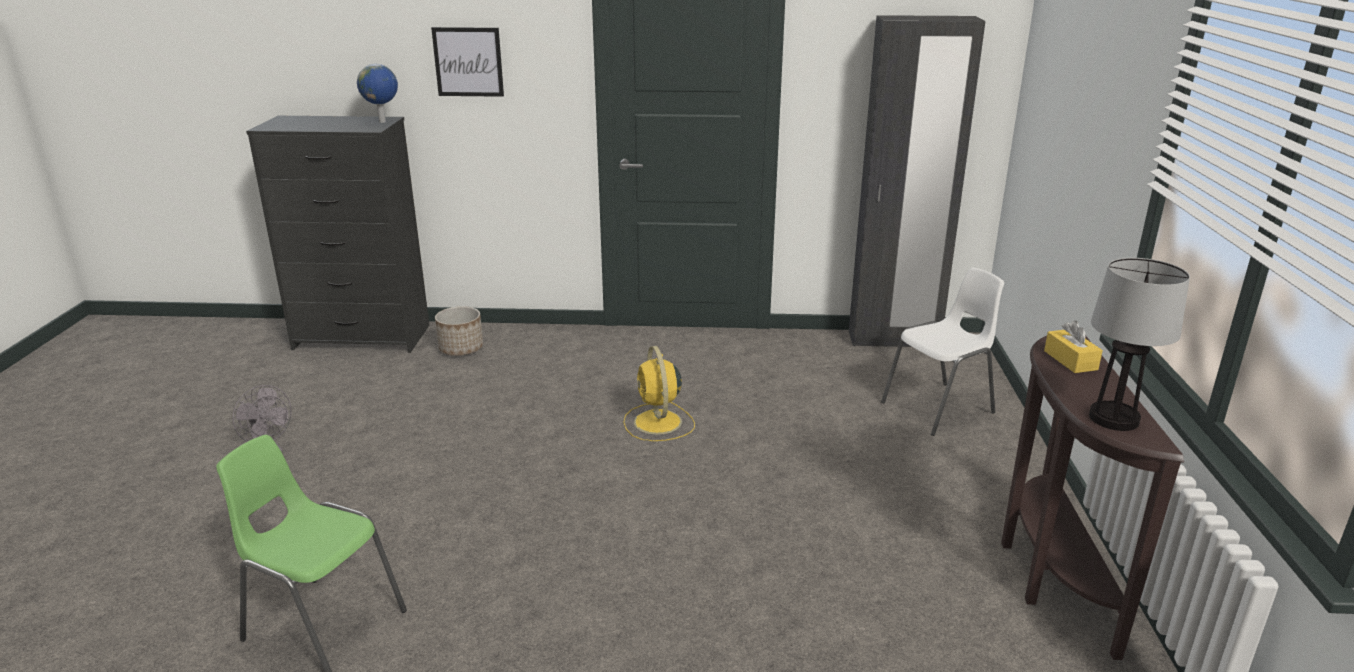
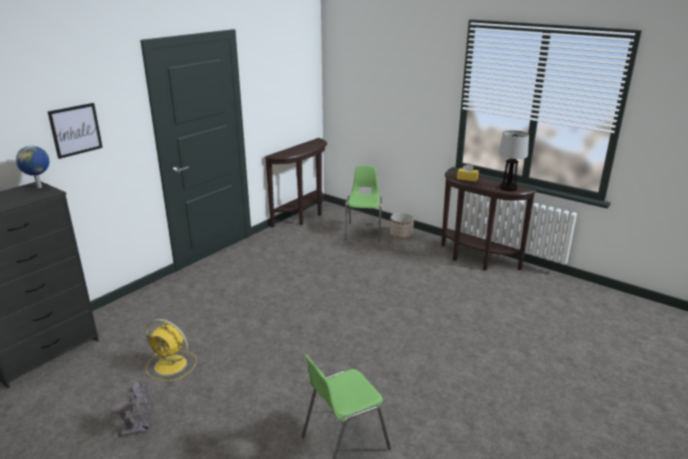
camera: 55 degrees left, 0 degrees up
planter [435,306,483,356] -> planter moved to [390,213,414,238]
yellow fan [624,346,695,441] -> yellow fan moved to [146,319,197,381]
black wardrobe [849,15,985,347] -> brown console table [265,138,327,228]
white chair [881,268,1004,436] -> green chair [345,166,382,242]

